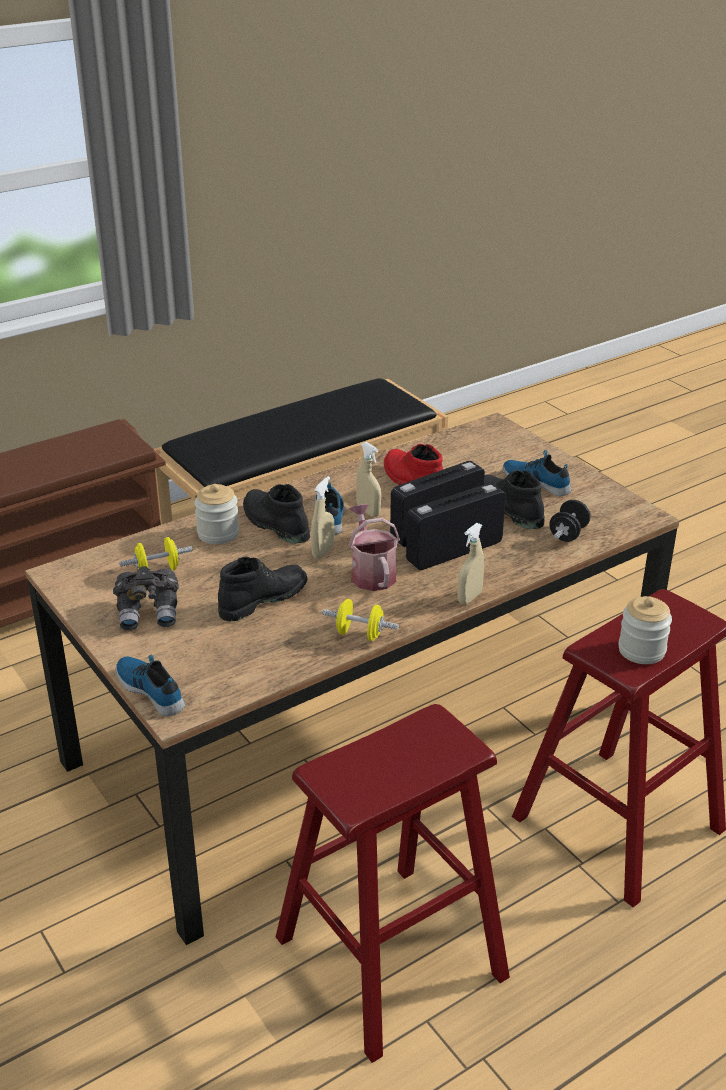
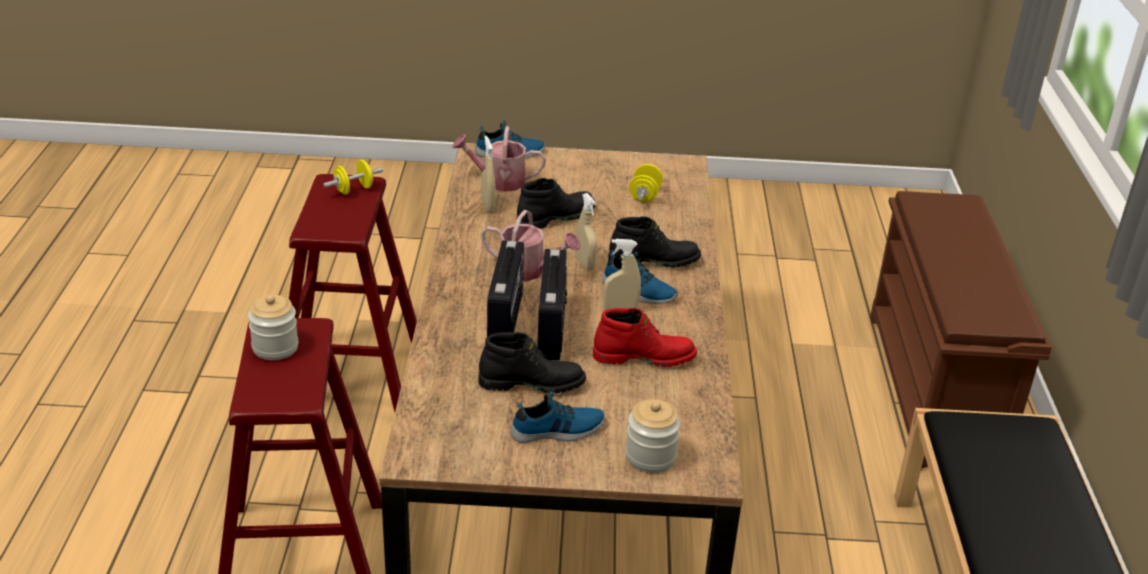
camera: 125 degrees right, 0 degrees up
grey binoculars [113,566,179,630] -> none
jar [194,484,239,544] -> jar moved to [626,399,680,473]
black boot [218,557,307,621] -> black boot turned 120 degrees counterclockwise [516,178,595,229]
yellow dumbbell [322,599,399,641] -> yellow dumbbell moved to [324,160,383,195]
beige spray bottle [457,523,484,604] -> beige spray bottle moved to [481,136,496,213]
black dumbbell [549,500,591,542] -> none
none -> watering can [452,126,546,192]

